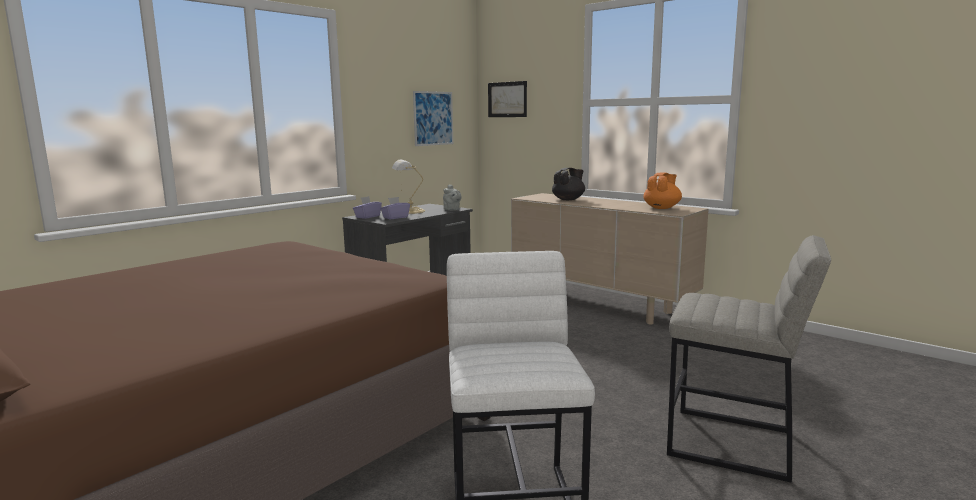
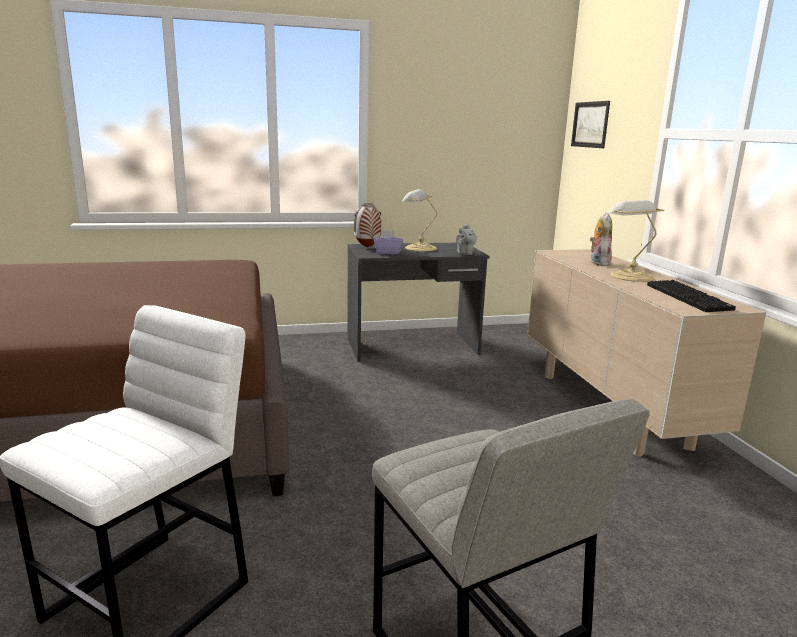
camera: 35 degrees right, 5 degrees up
purple tissue box [353,196,382,219] -> vase [354,203,382,248]
picture [413,91,453,146] -> none
black teapot [552,168,585,200] -> plush toy [590,212,612,266]
orange teapot [643,173,682,209] -> keyboard [647,280,736,312]
none -> table lamp [608,200,665,282]

